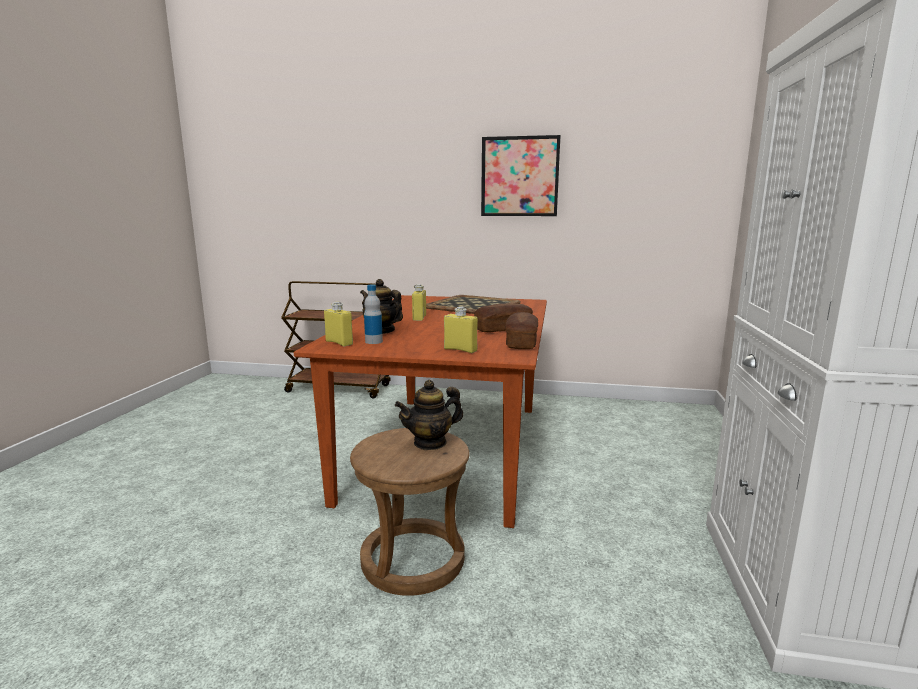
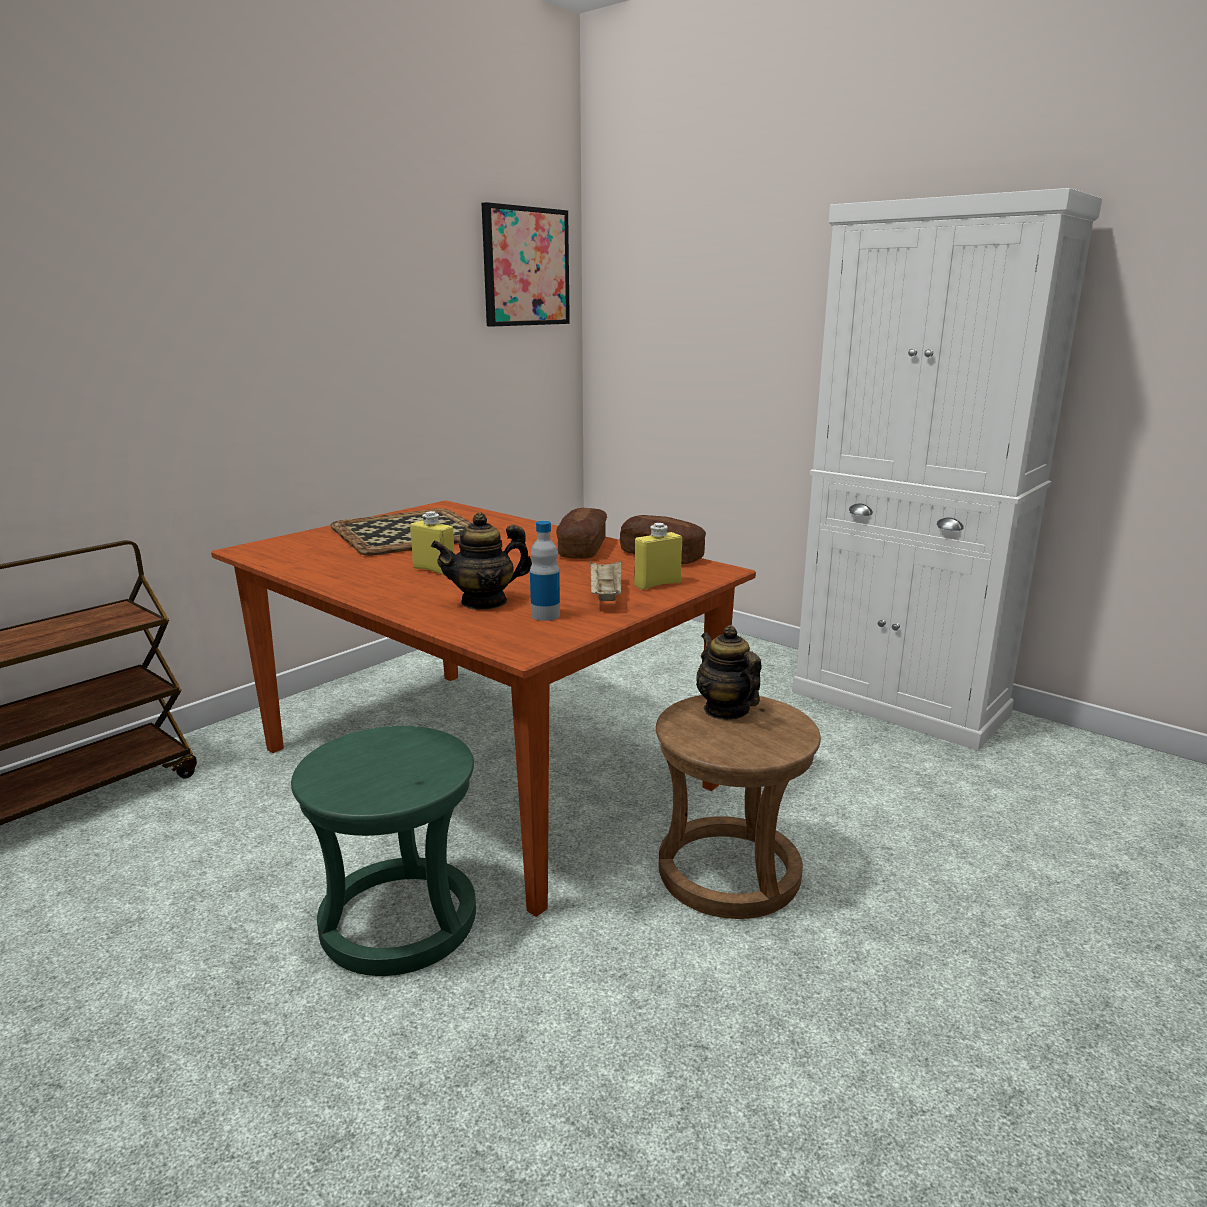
camera: 60 degrees left, 5 degrees up
yellow bottle [324,302,353,346] -> none
teapot [395,380,463,450] -> teapot turned 150 degrees clockwise [696,625,762,720]
picture [481,135,560,216] -> picture moved to [482,202,570,326]
none -> green stool [291,726,476,976]
none -> beige tray [590,560,621,601]

